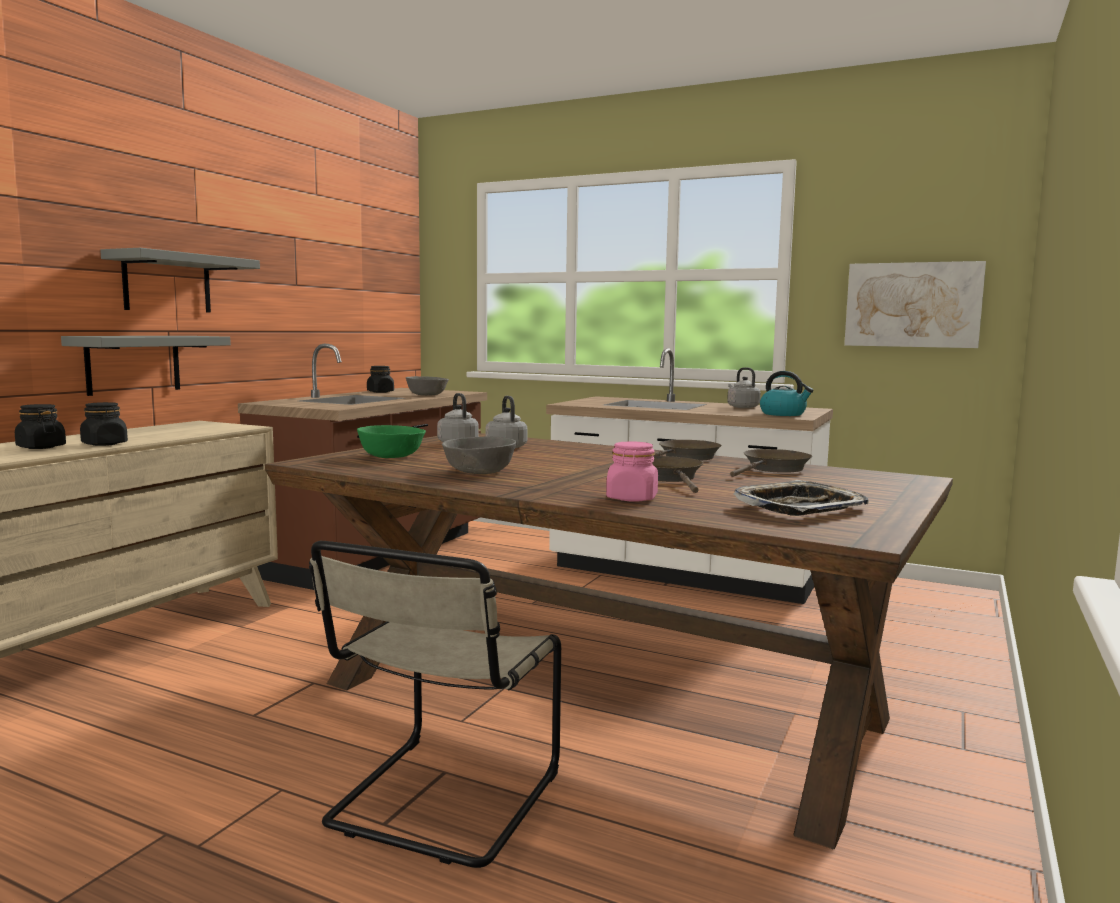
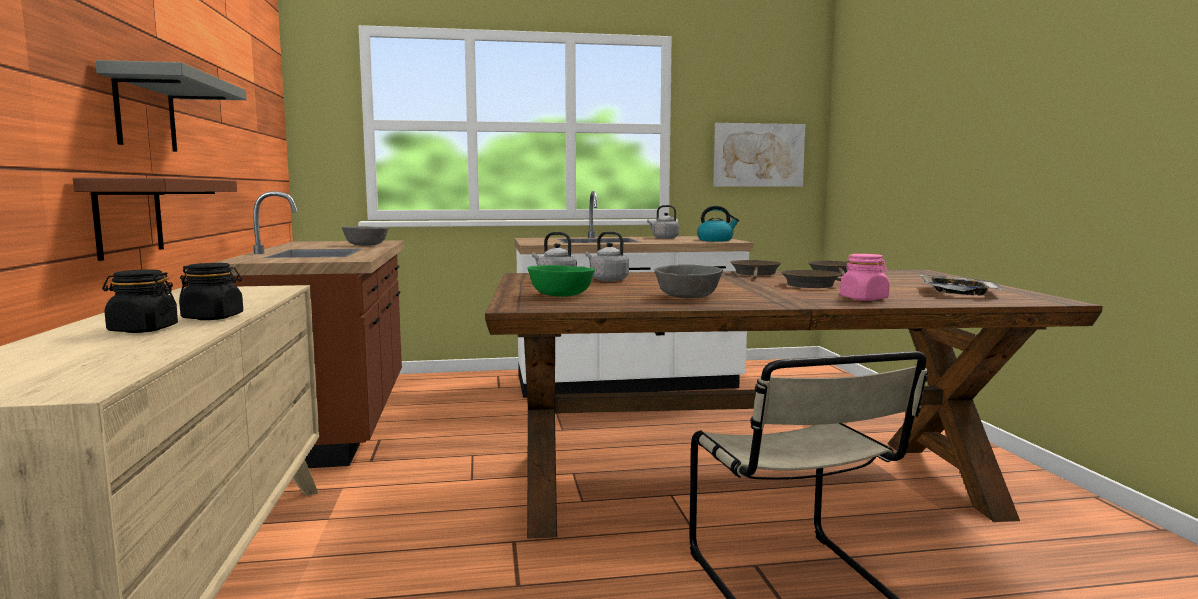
camera: 35 degrees left, 0 degrees up
grey shelf [61,336,231,396] -> brown shelf [73,178,237,261]
black jar [367,366,394,393] -> none

